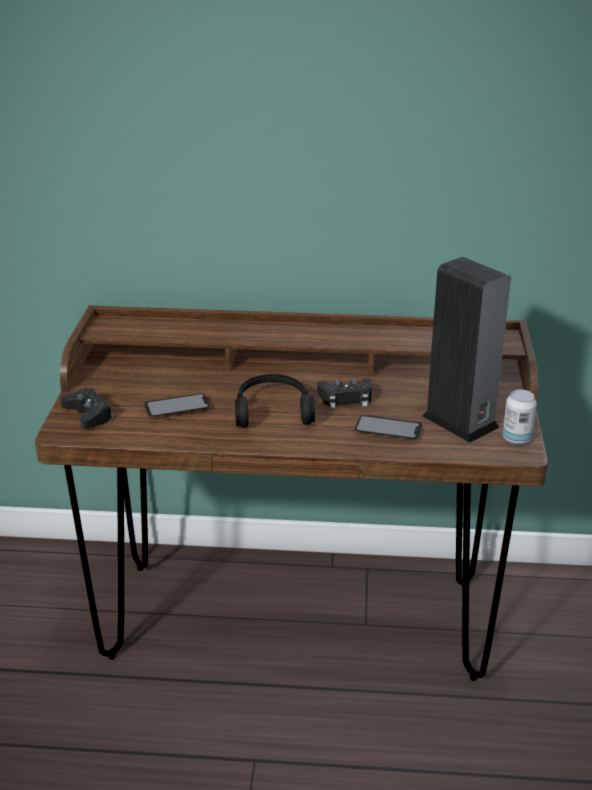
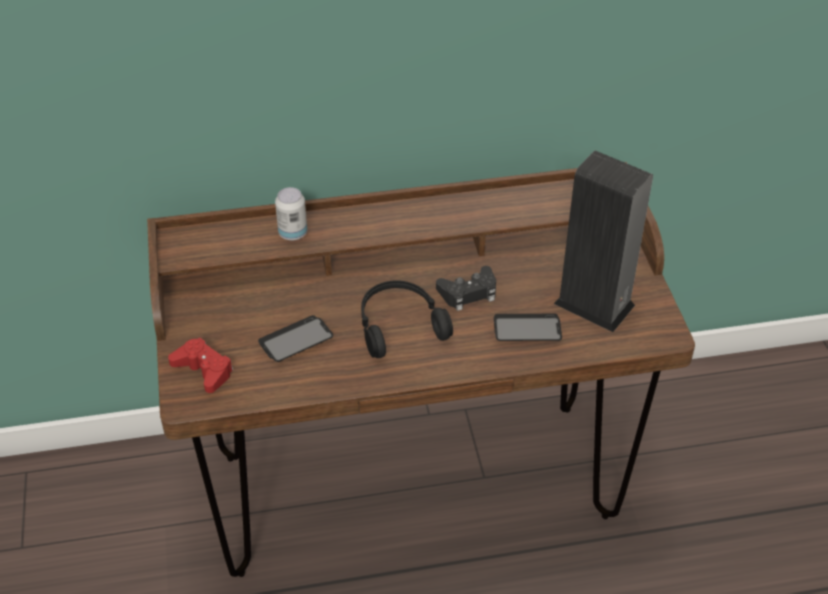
camera: 15 degrees left, 15 degrees up
black game controller [61,388,113,429] -> red game controller [168,338,233,393]
can [503,389,537,445] -> can moved to [275,187,307,240]

